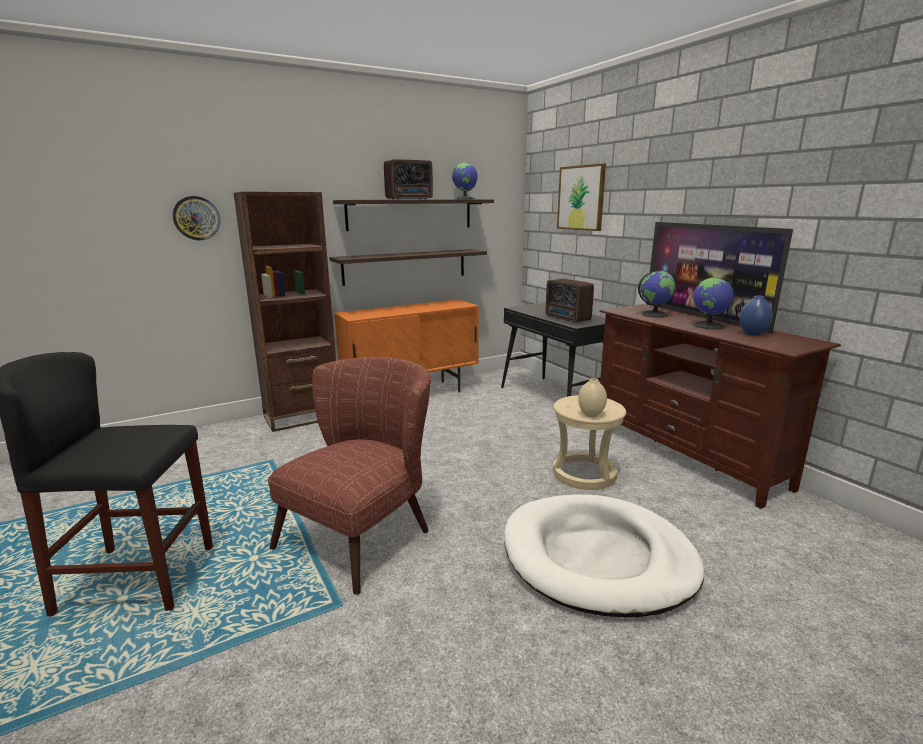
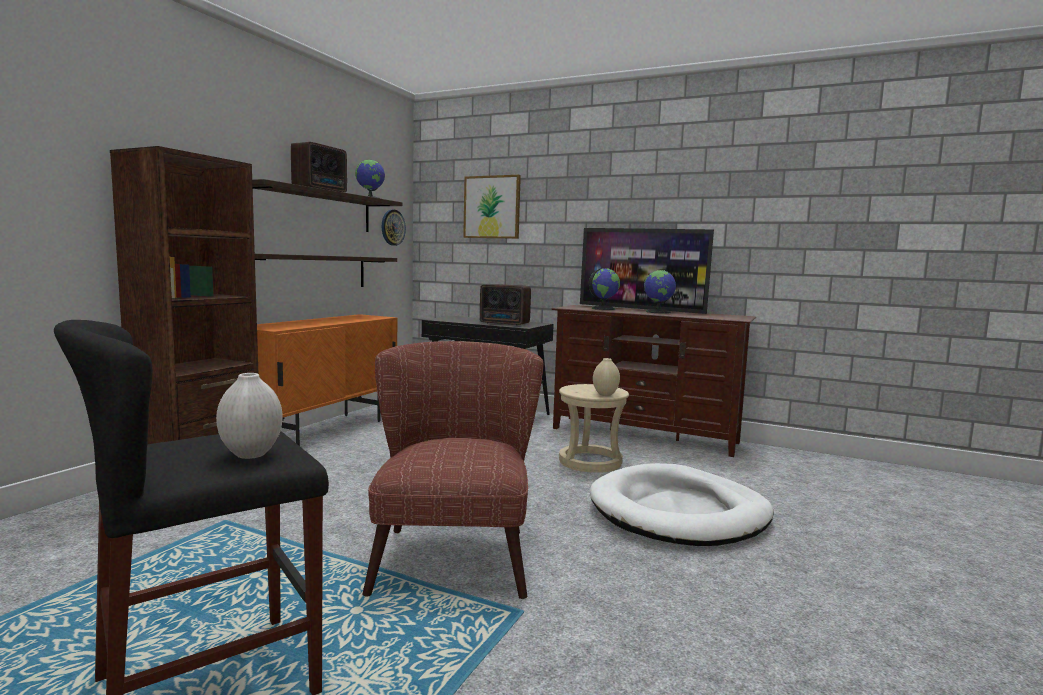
camera: 35 degrees left, 10 degrees down
wall clock [173,196,220,240] -> wall clock moved to [382,210,406,246]
blue vase [740,295,772,336] -> none
none -> white vase [216,373,283,459]

